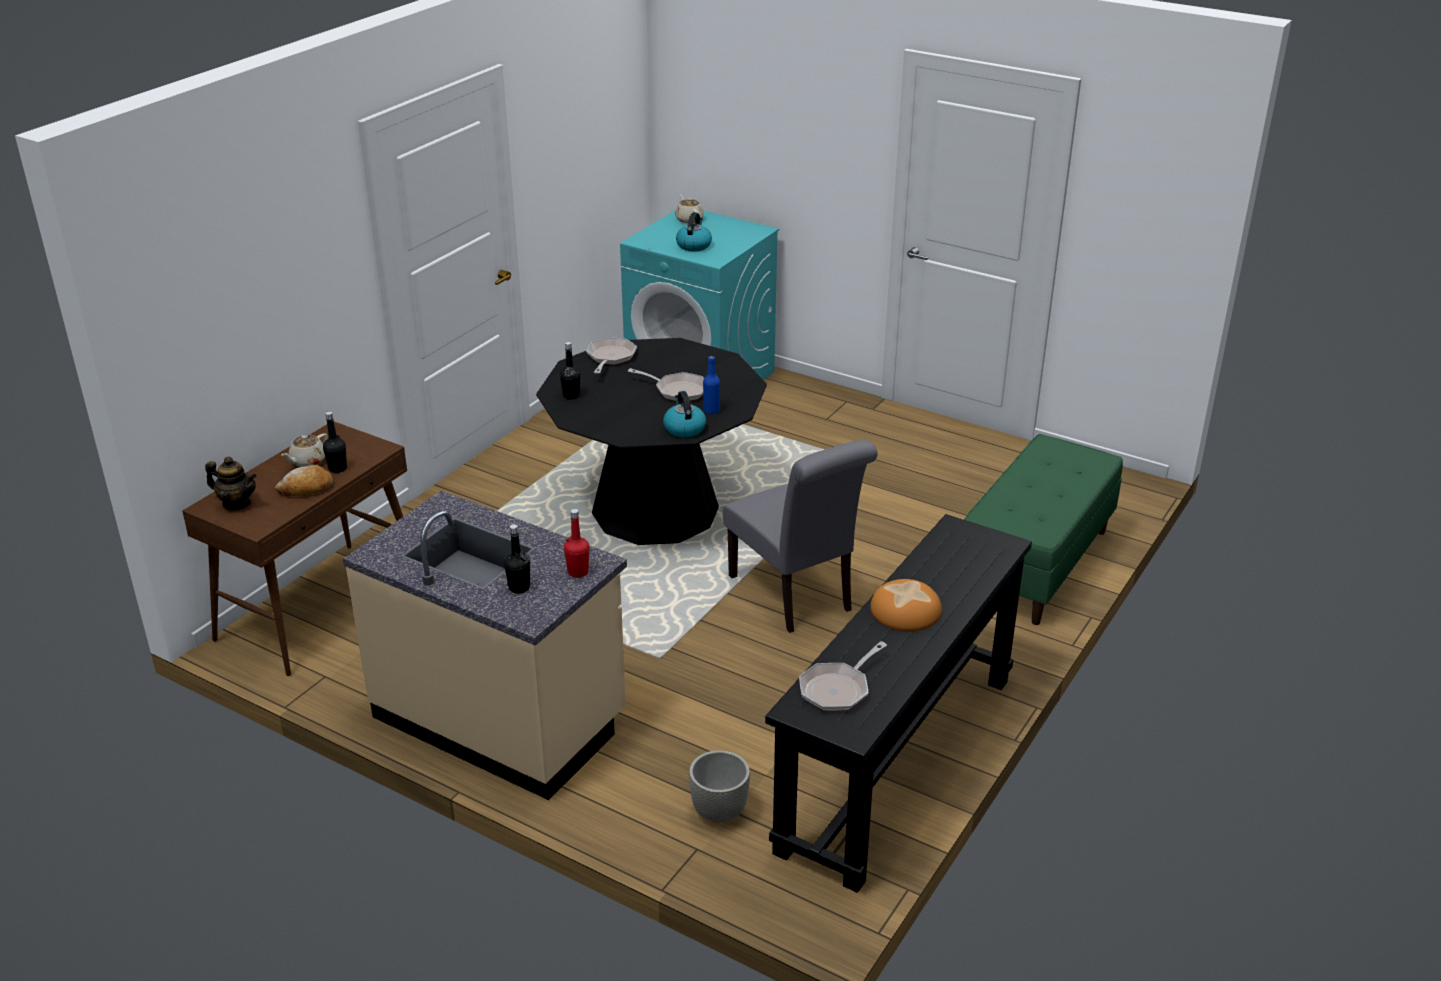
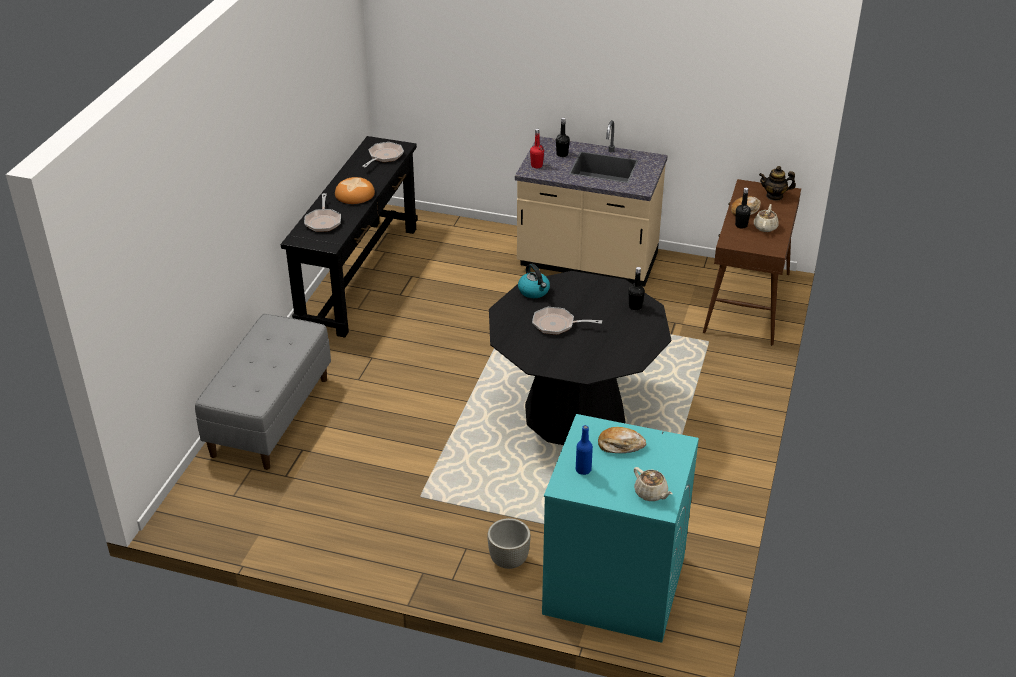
camera: 165 degrees right, 5 degrees up
frying pan [586,337,637,374] -> frying pan moved to [304,193,341,232]
kettle [676,212,712,251] -> bread [598,427,646,453]
grey planter [689,750,750,823] -> grey planter moved to [487,518,531,569]
blue bottle [703,356,720,414] -> blue bottle moved to [576,425,593,475]
grey chair [723,440,878,633] -> none
green bench [964,434,1123,625] -> grey bench [195,313,331,470]

